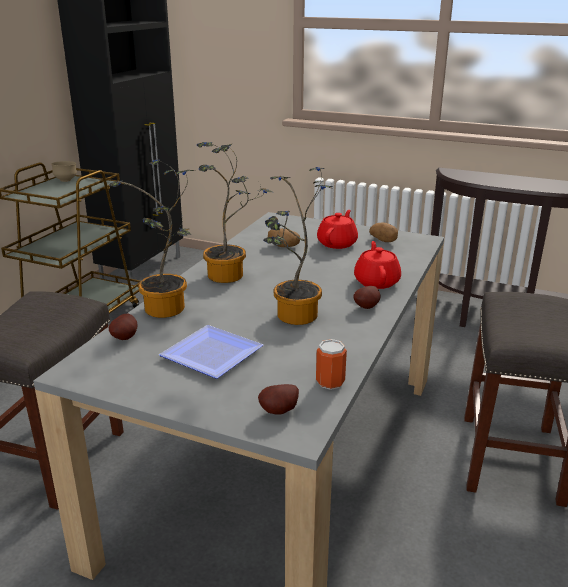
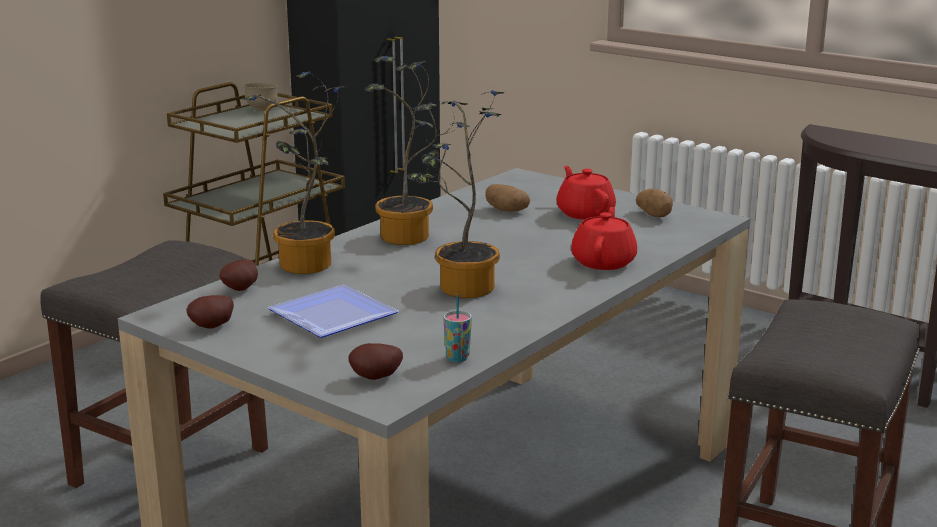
camera: 15 degrees right, 5 degrees down
can [316,339,347,390] -> cup [443,295,472,362]
red teapot [317,210,358,249] -> red teapot turned 60 degrees counterclockwise [557,166,616,220]
potato [353,286,381,309] -> potato moved to [186,295,234,329]

